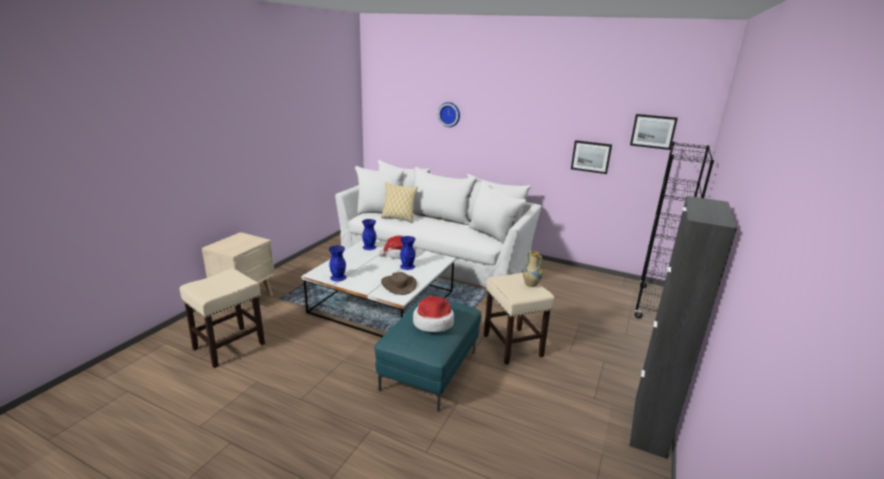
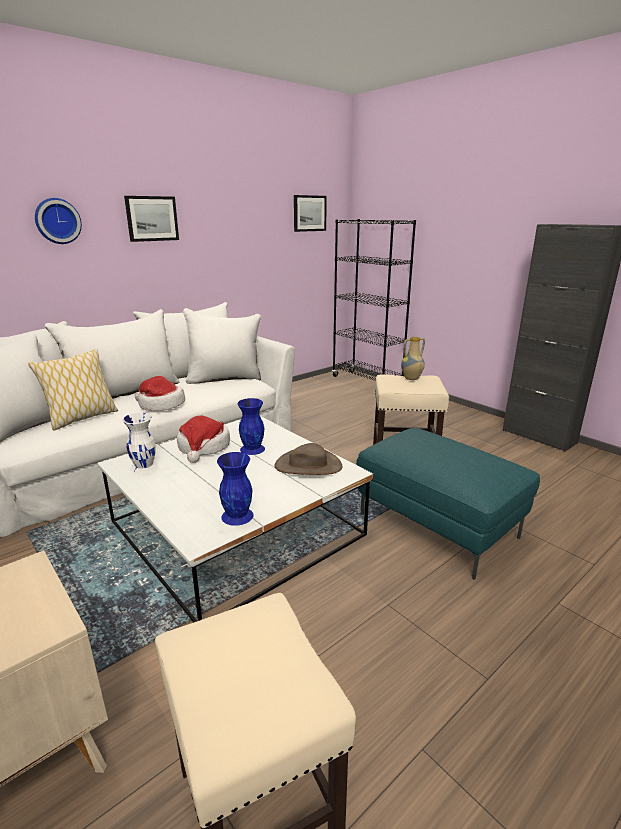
camera: 65 degrees left, 0 degrees up
blue vase [362,219,377,250] -> white vase [123,413,158,474]
hat [413,296,454,332] -> hat moved to [135,376,185,411]
picture [571,140,612,174] -> picture moved to [124,196,179,242]

